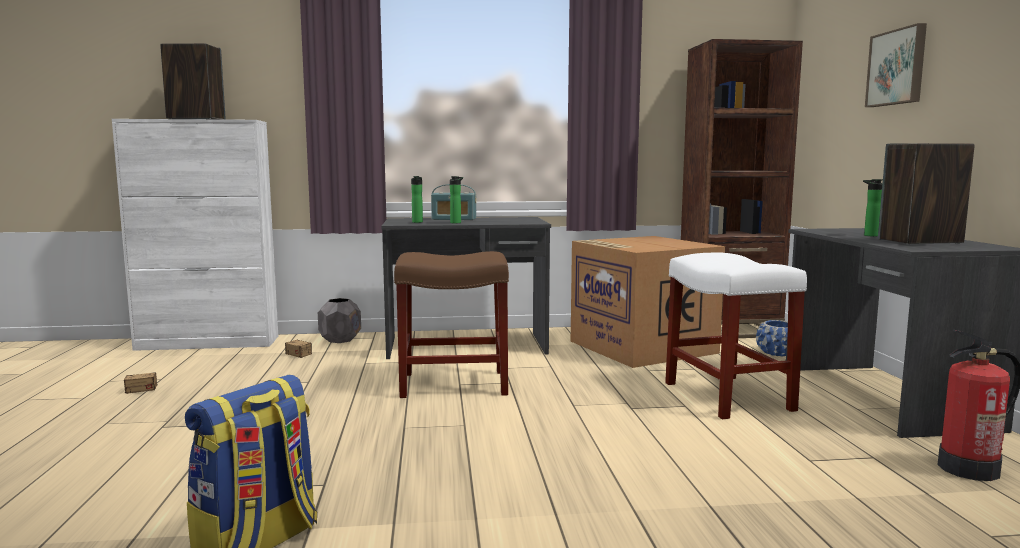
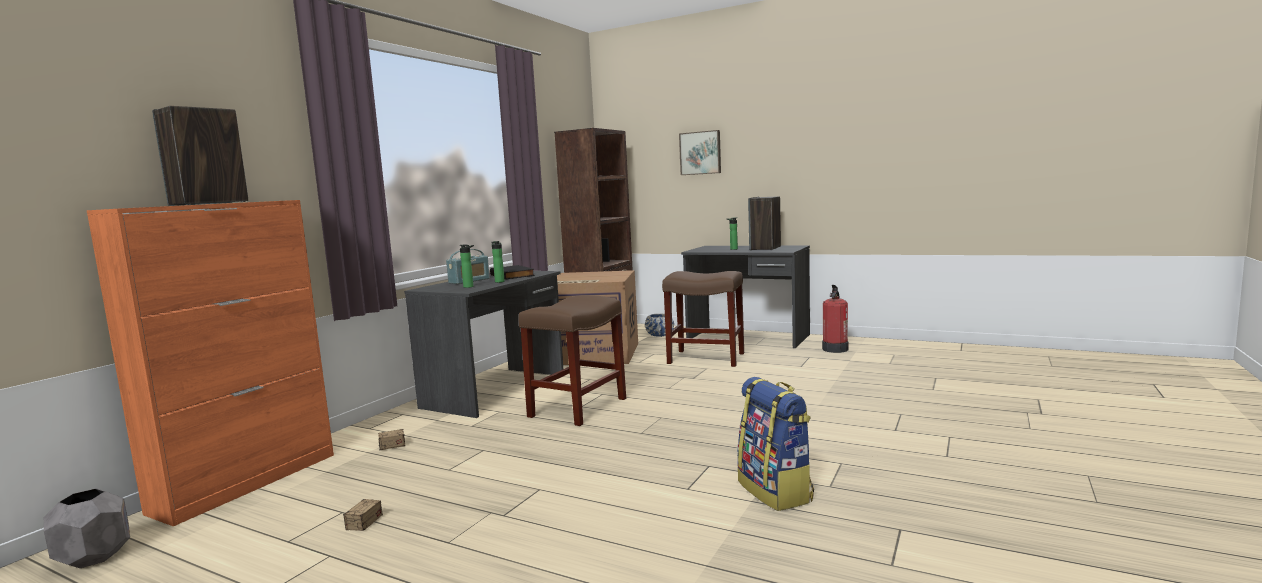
camera: 55 degrees left, 0 degrees up
white cabinet [112,119,278,351] -> orange cabinet [86,200,334,526]
grey planter [318,298,361,343] -> grey planter moved to [44,488,130,568]
white stool [665,252,807,419] -> brown stool [662,271,744,367]
none -> black book [490,265,535,280]

